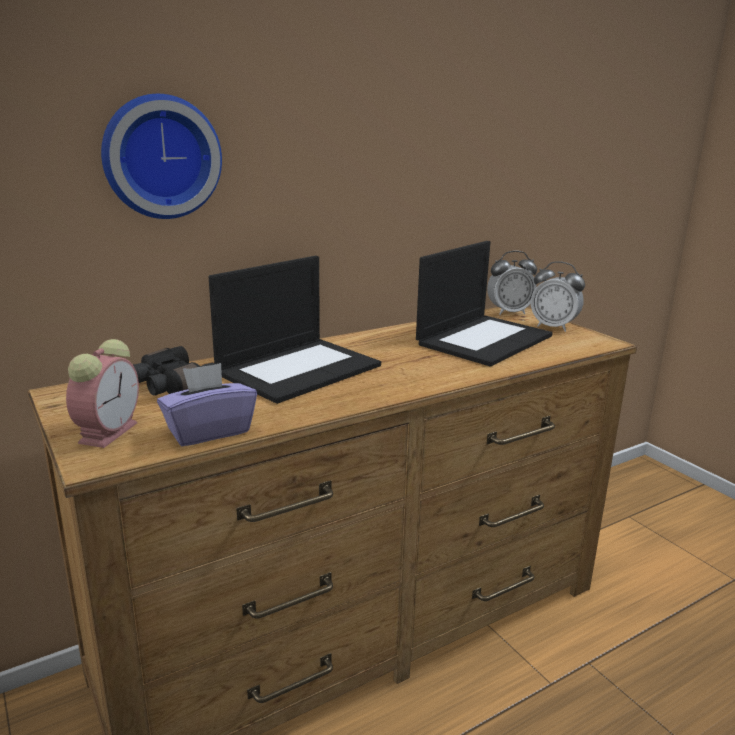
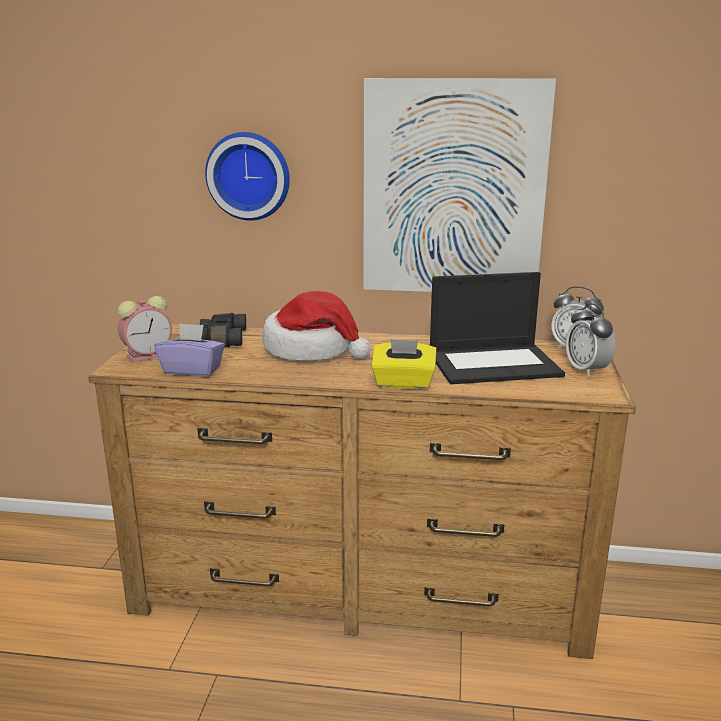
camera: 40 degrees right, 0 degrees up
laptop [209,256,381,404] -> hat [262,291,371,361]
none -> picture [363,78,556,292]
none -> yellow tissue box [371,339,437,389]

